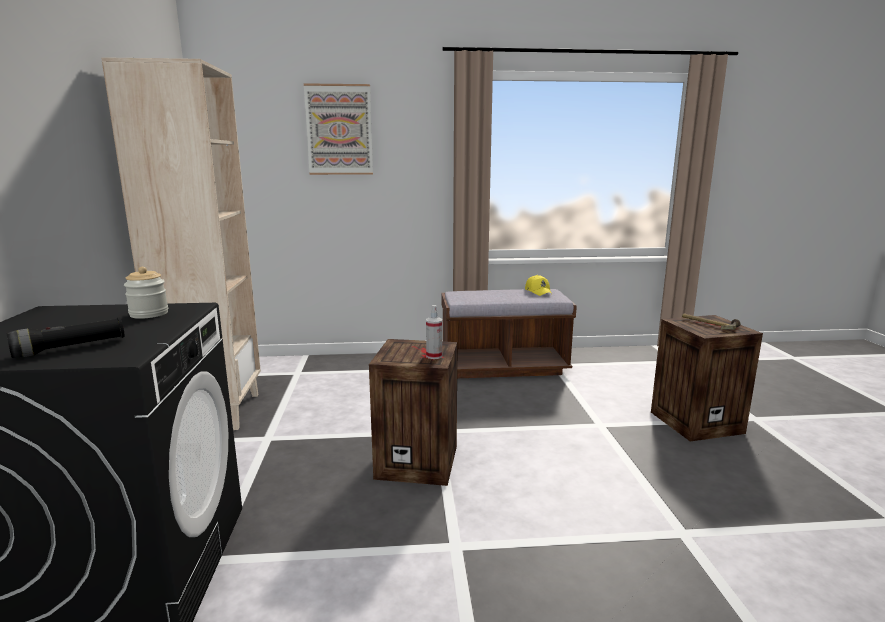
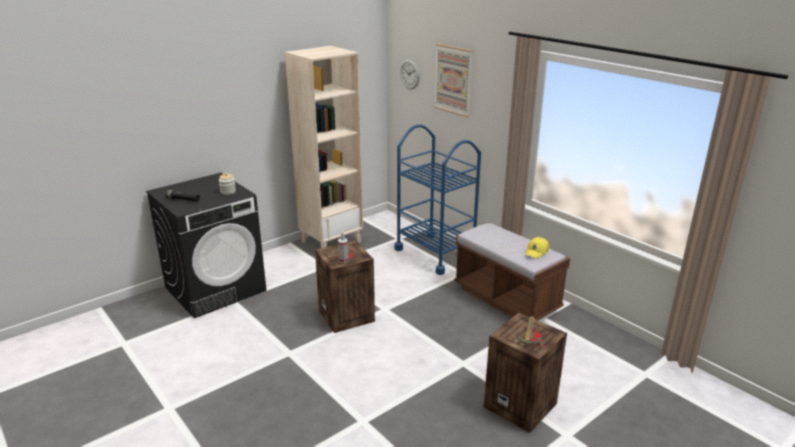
camera: 55 degrees right, 10 degrees up
none -> blue cart [394,124,481,275]
none -> wall clock [400,59,420,89]

